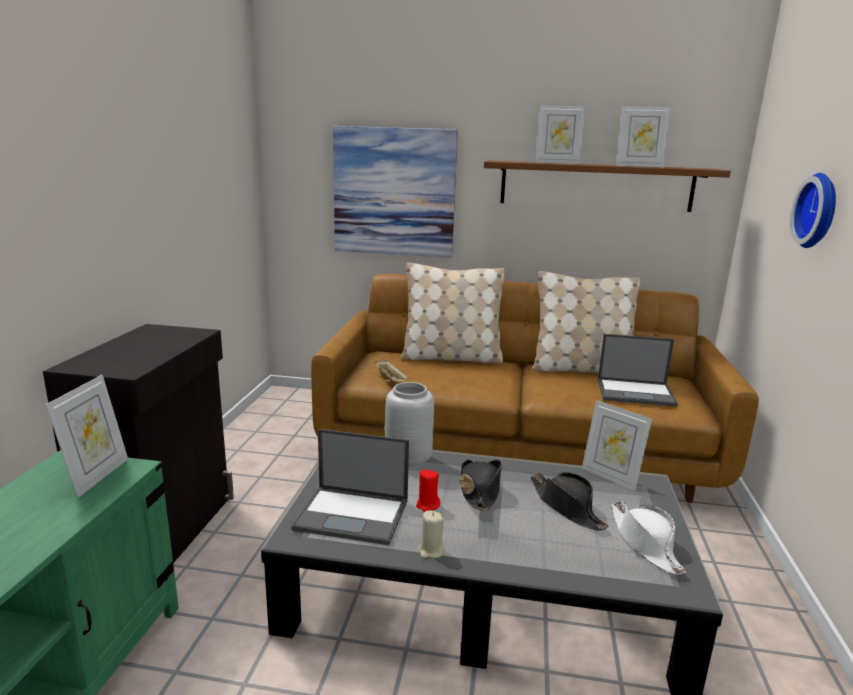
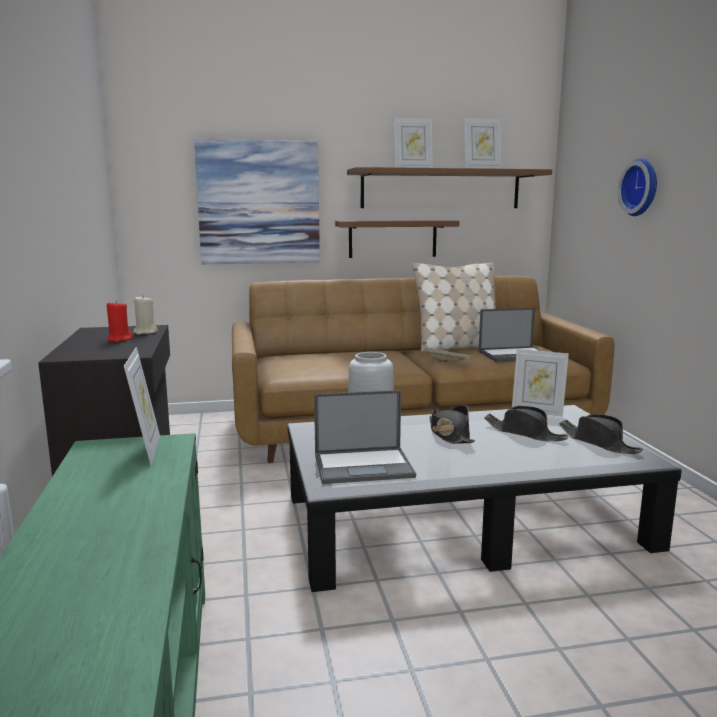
camera: 20 degrees left, 5 degrees down
beige tray [375,360,409,382] -> beige tray moved to [424,348,472,363]
beige pillow [401,263,505,364] -> none
red candle [416,470,440,512] -> red candle moved to [107,300,133,342]
beige candle [418,511,445,558] -> beige candle moved to [133,295,158,335]
white hat [611,501,686,575] -> black hat [559,414,643,454]
none -> brown shelf [335,220,460,258]

